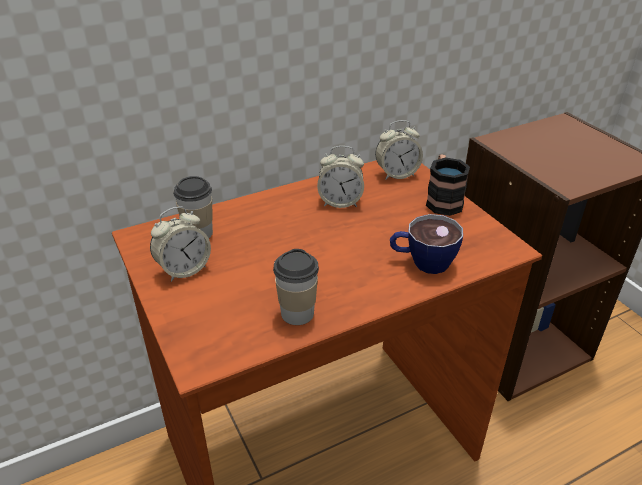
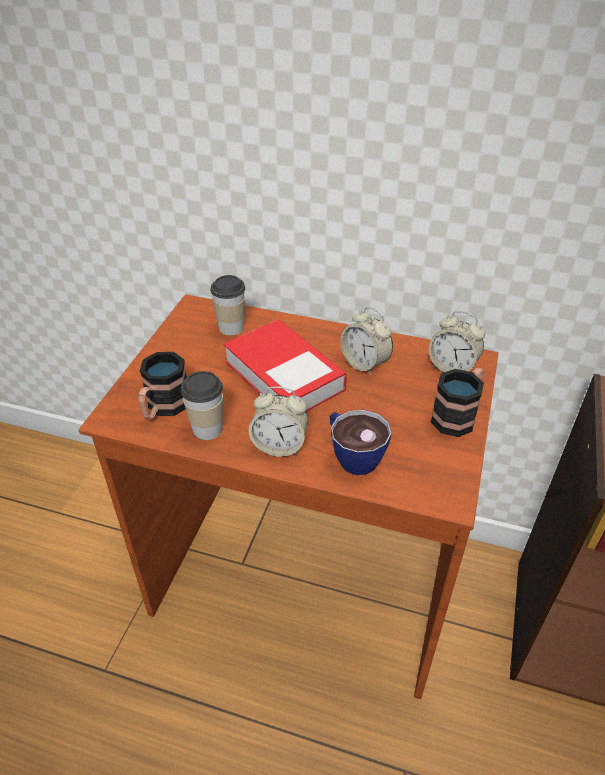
camera: 45 degrees right, 5 degrees up
alarm clock [150,206,211,282] -> alarm clock moved to [248,387,308,457]
none -> mug [138,352,187,420]
none -> book [224,320,347,412]

